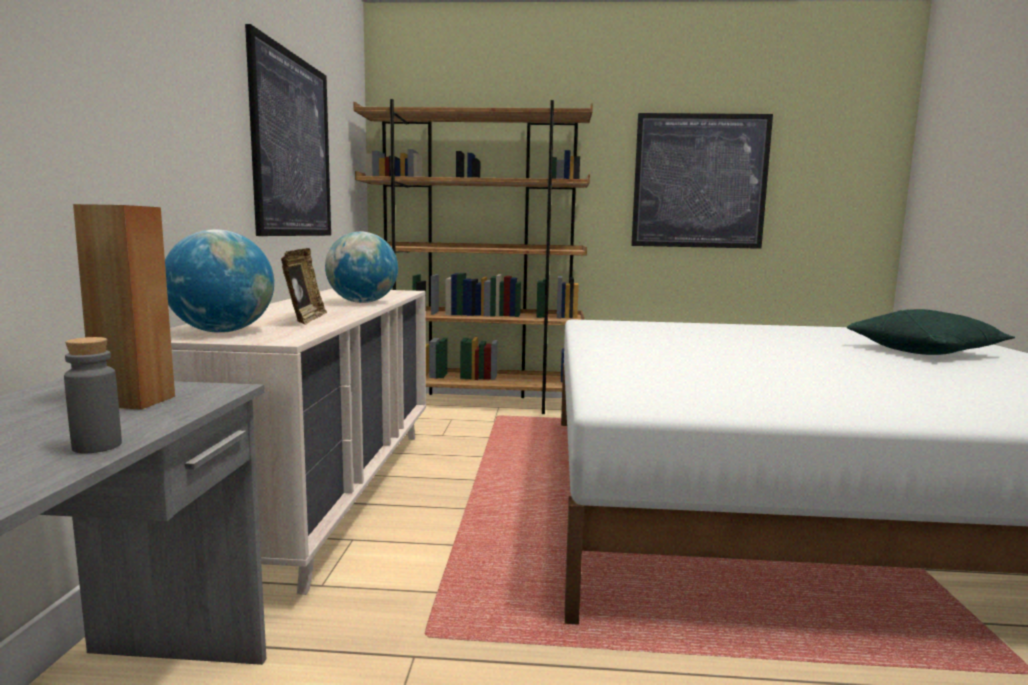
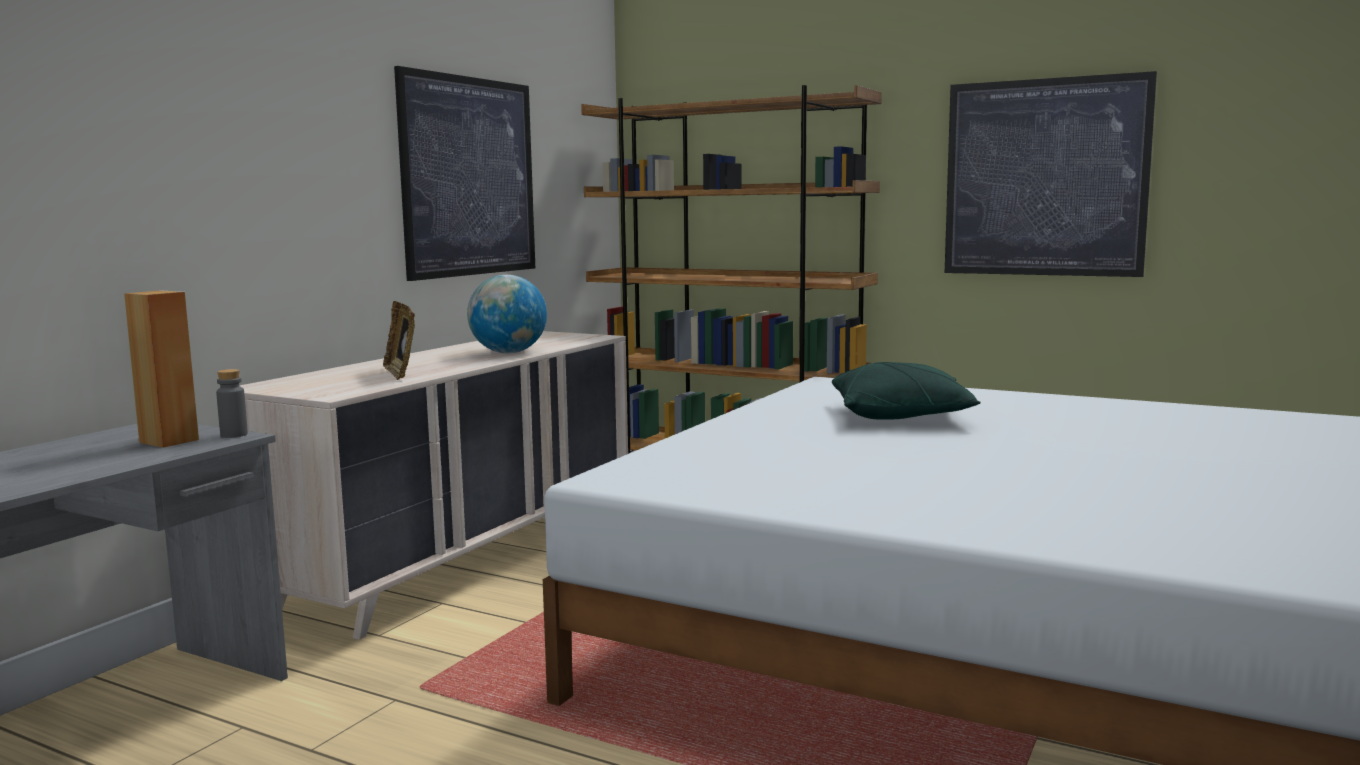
camera: 25 degrees right, 0 degrees up
grey bottle [64,337,122,453] -> grey bottle moved to [216,369,248,438]
globe [165,229,274,333] -> none
picture frame [281,248,327,325] -> picture frame turned 135 degrees clockwise [383,301,415,380]
green pillow [847,309,1015,355] -> green pillow moved to [832,362,981,420]

